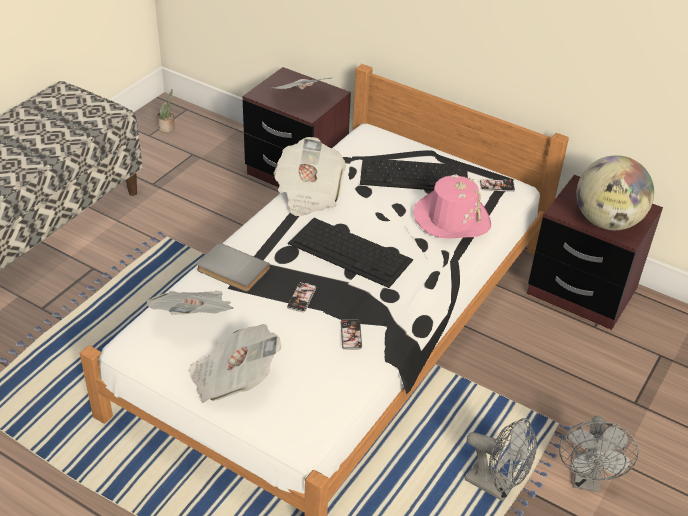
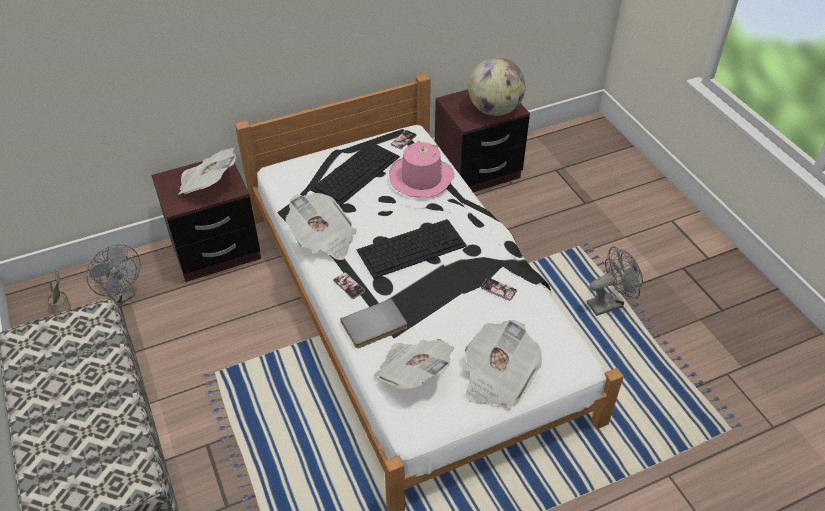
camera: 55 degrees left, 5 degrees up
phone [287,282,316,312] -> phone moved to [333,272,365,299]
grey fan [559,416,639,492] -> grey fan moved to [87,244,141,306]

